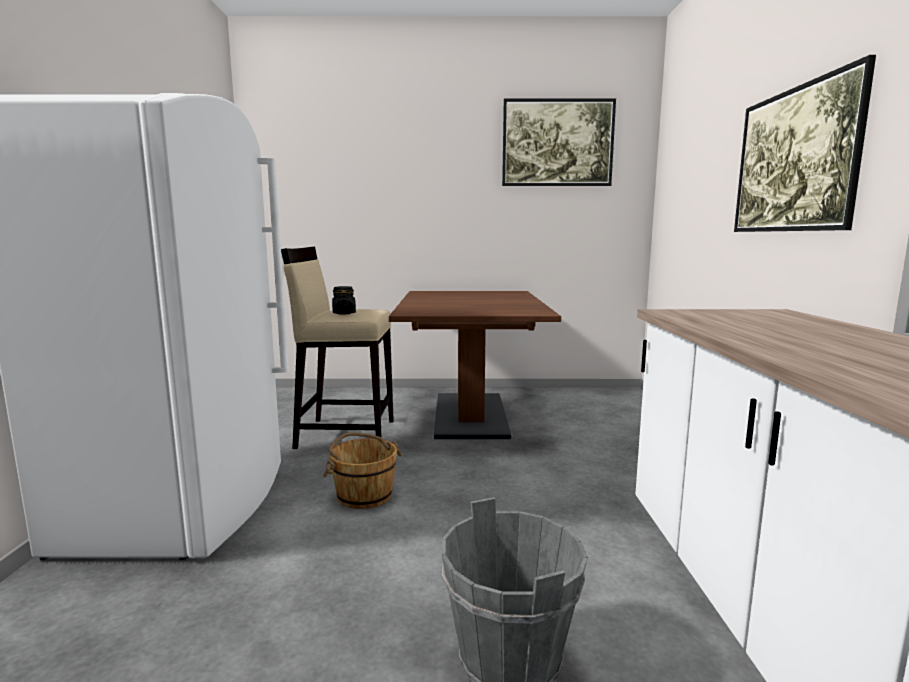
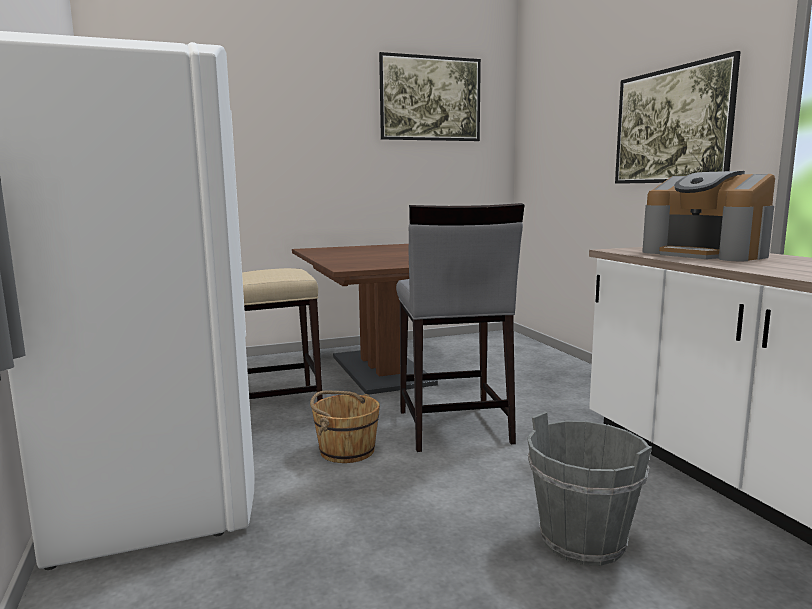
camera: 20 degrees left, 0 degrees up
black jar [332,286,356,315] -> none
none -> grey stool [396,203,525,452]
none -> coffee machine [642,171,775,261]

